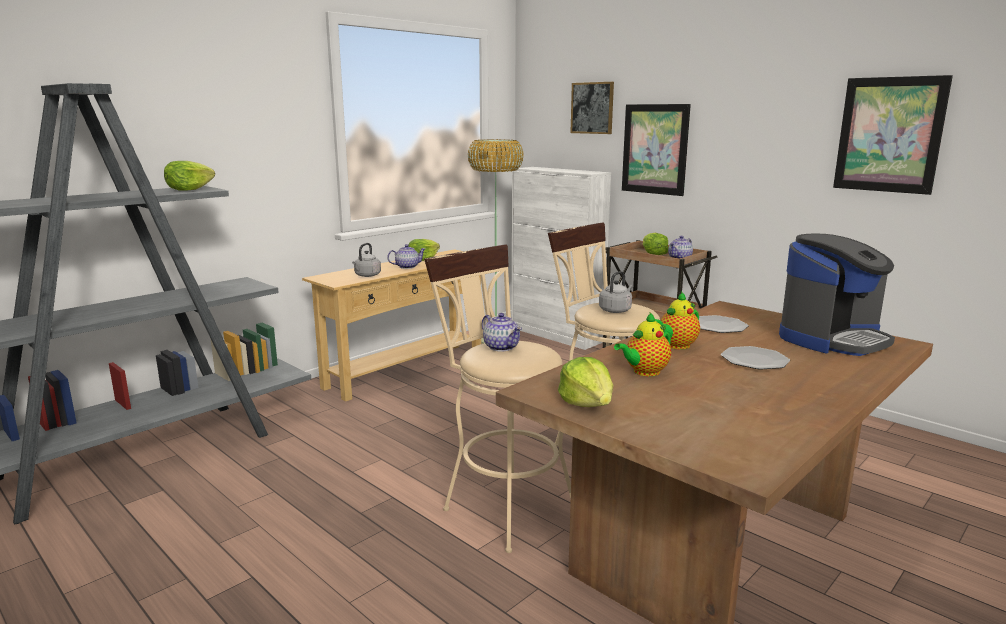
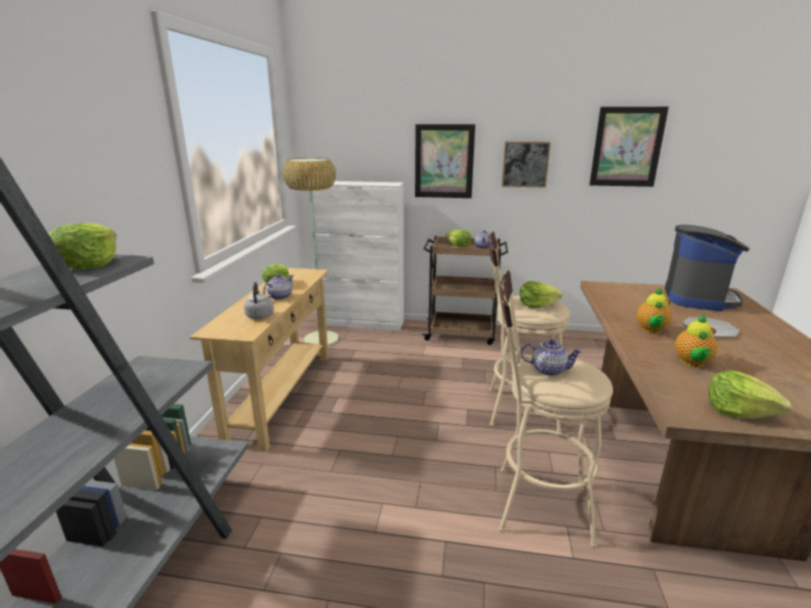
camera: 35 degrees left, 5 degrees up
picture [570,82,614,134] -> picture moved to [502,142,551,188]
grey kettle [599,271,633,313] -> lettuce [520,281,562,308]
plate [699,315,749,333] -> none

